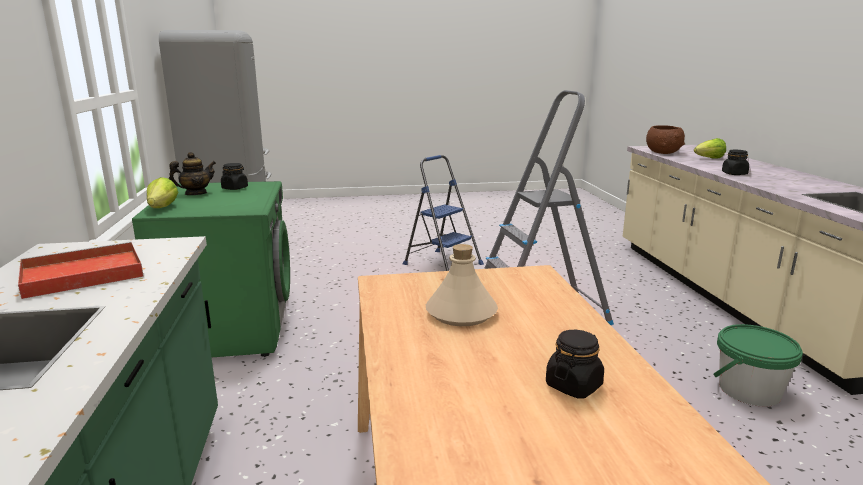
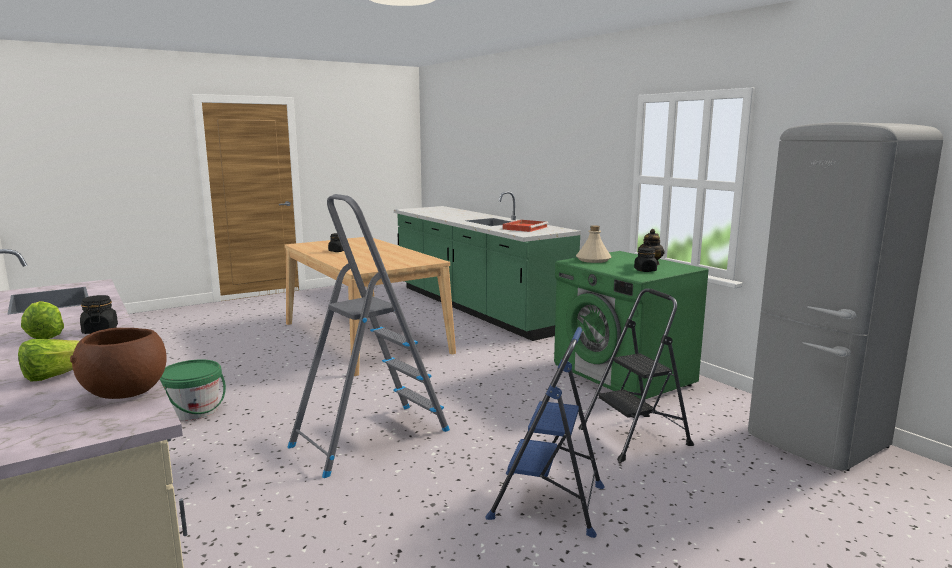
camera: 155 degrees right, 5 degrees down
lettuce [147,177,178,208] -> lettuce moved to [21,301,64,339]
beige bottle [426,244,498,326] -> beige bottle moved to [576,225,611,263]
none -> black step ladder [579,288,694,462]

